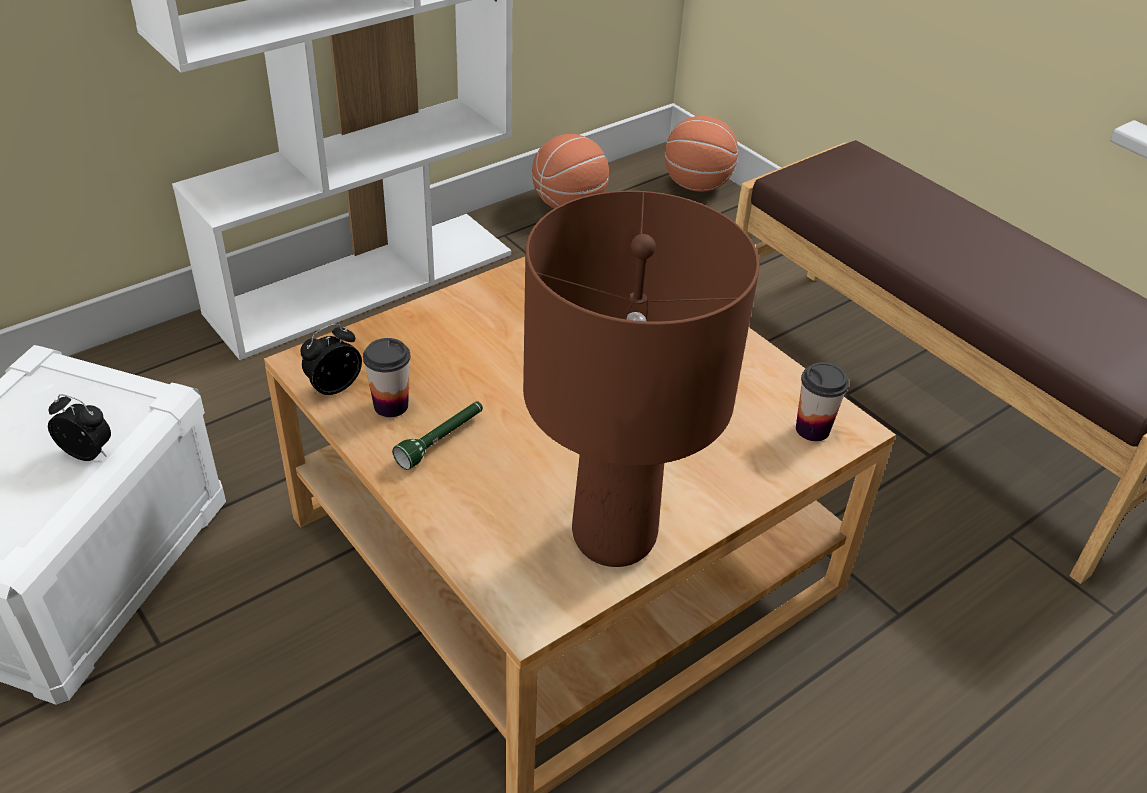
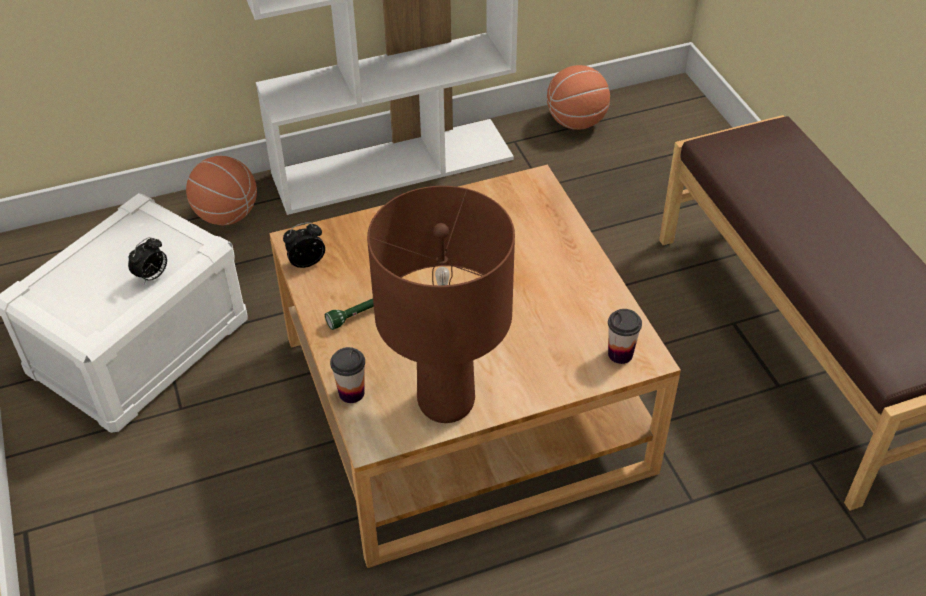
camera: 20 degrees right, 5 degrees up
alarm clock [48,394,111,461] -> alarm clock turned 90 degrees clockwise [128,237,167,284]
cup [363,338,411,417] -> cup moved to [330,347,365,403]
basketball [665,116,738,192] -> basketball moved to [186,156,257,225]

